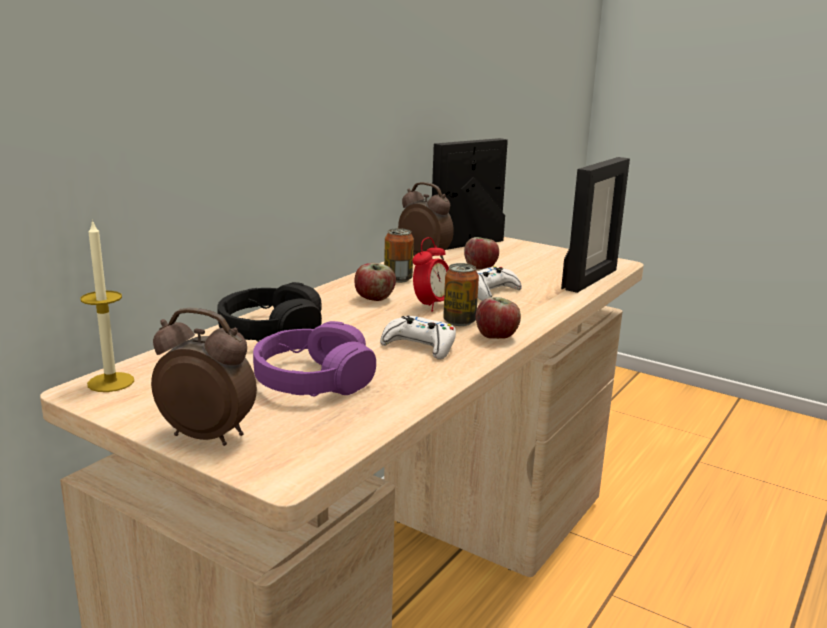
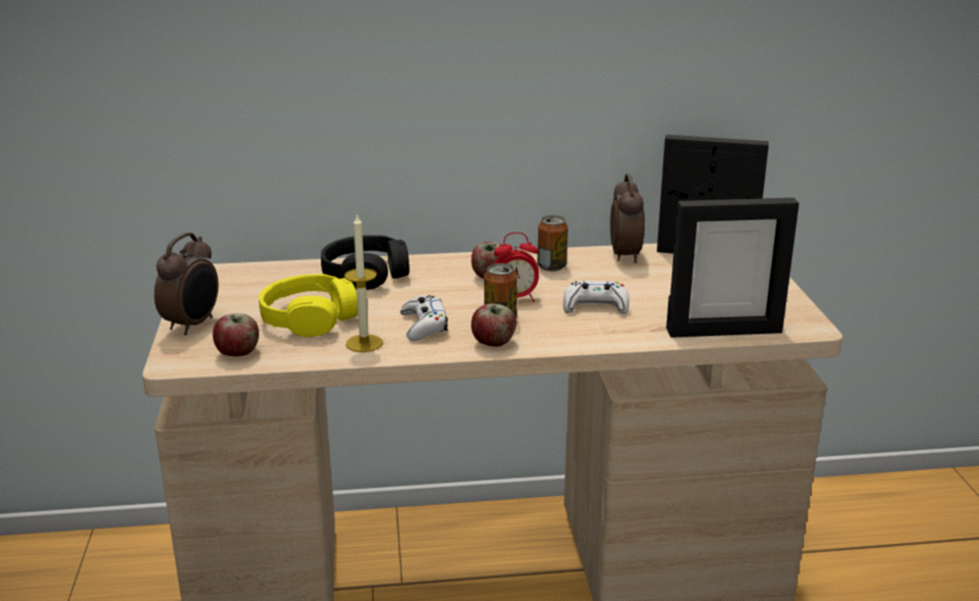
camera: 50 degrees right, 5 degrees up
candle [80,219,134,392] -> candle moved to [344,215,383,352]
alarm clock [151,308,257,446] -> alarm clock turned 45 degrees clockwise [154,232,218,335]
purple headphones [253,321,376,396] -> yellow headphones [259,274,358,337]
apple [464,237,499,270] -> apple moved to [213,313,259,356]

